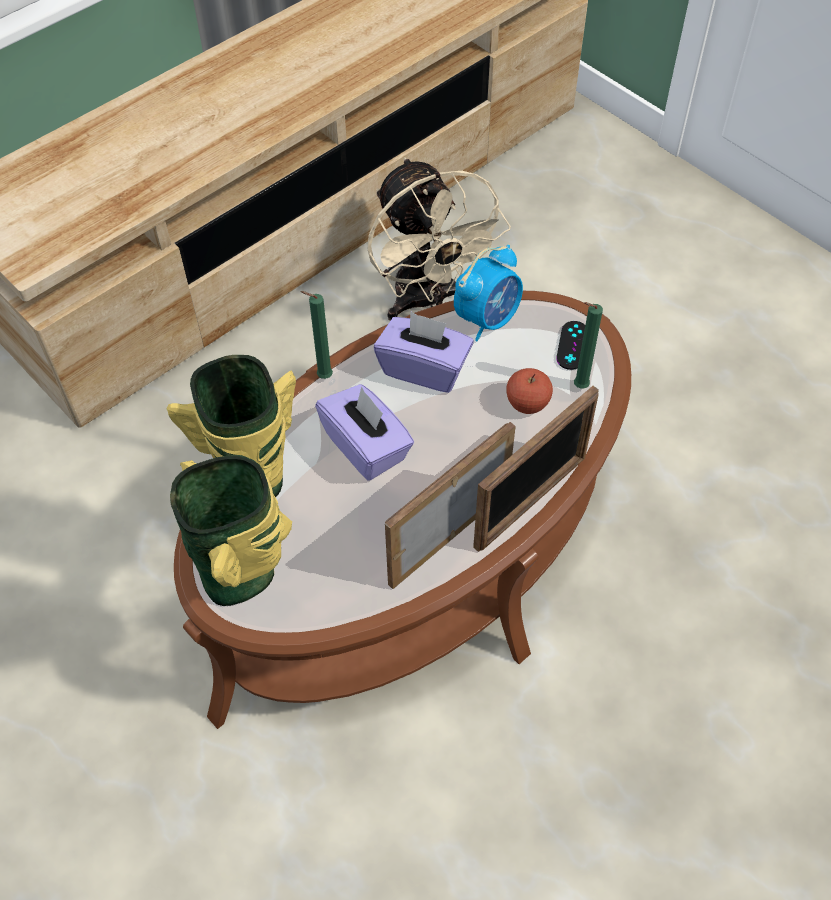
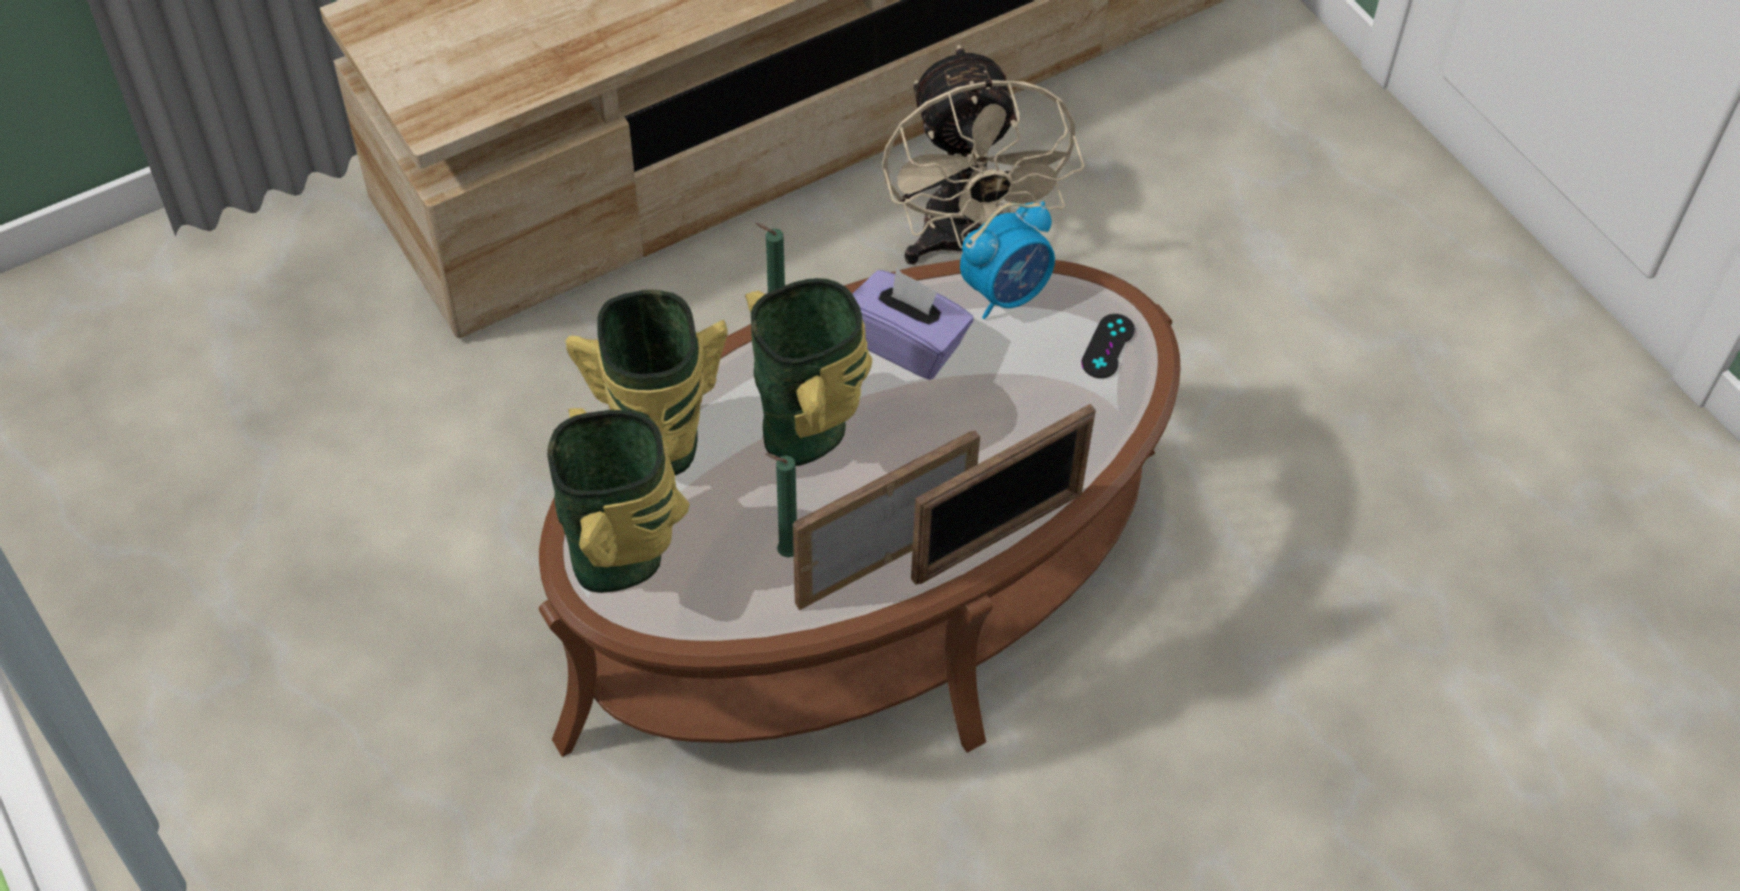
camera: 10 degrees right, 0 degrees up
purple tissue box [315,384,414,481] -> vase [745,278,872,466]
apple [506,368,553,414] -> none
green candle [574,302,603,389] -> green candle moved to [765,453,797,557]

